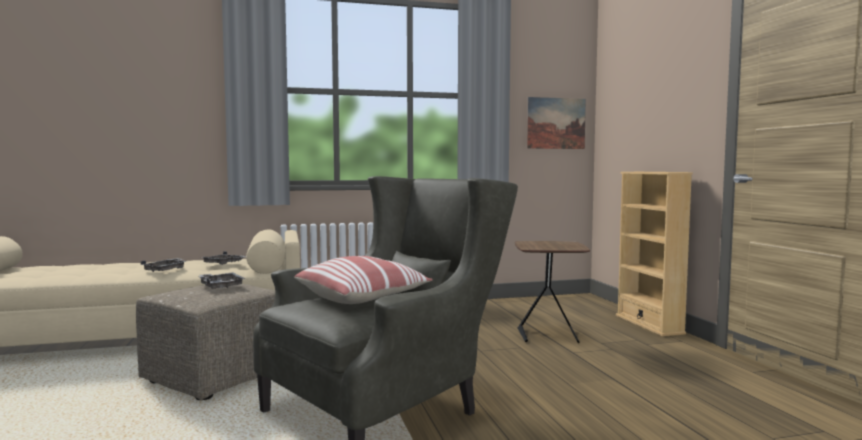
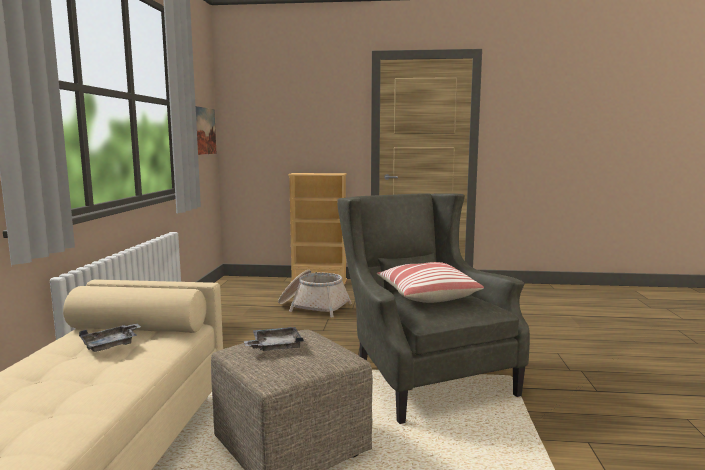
camera: 70 degrees left, 5 degrees up
grey tray [141,258,186,272] -> none
brown side table [515,241,590,343] -> basket [278,270,352,318]

